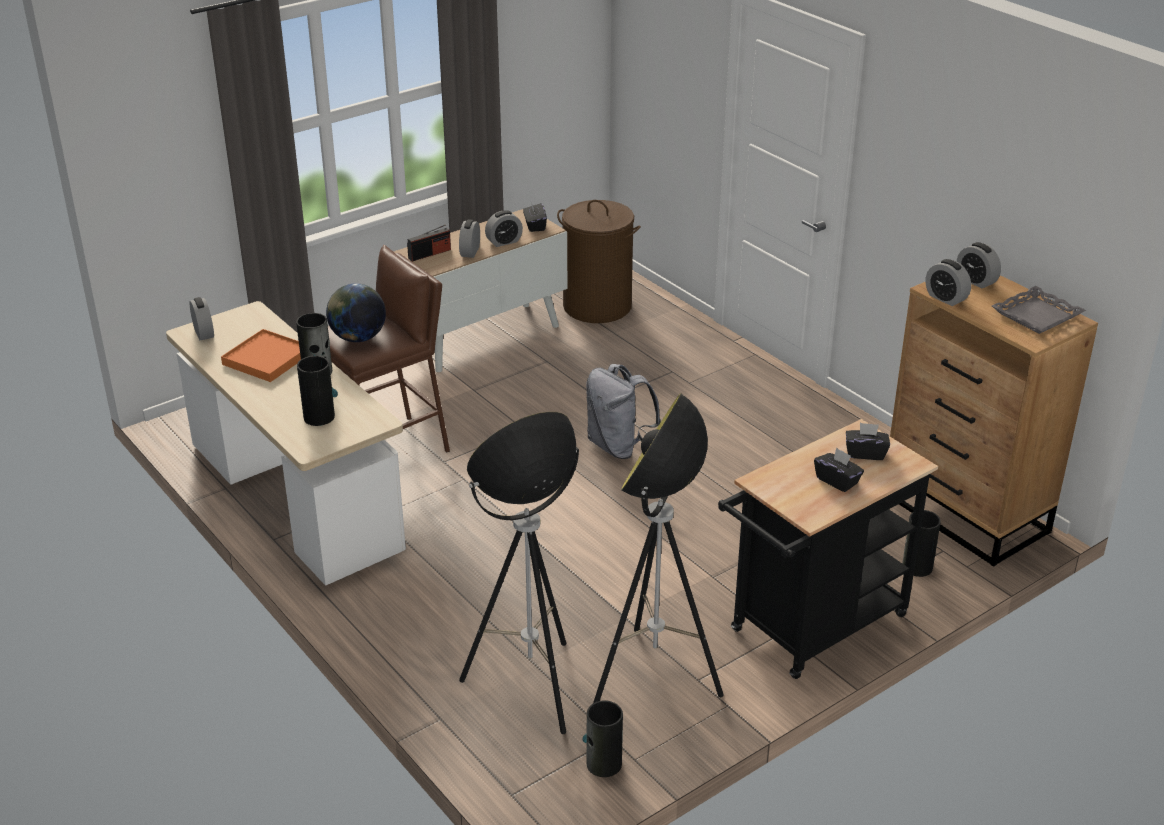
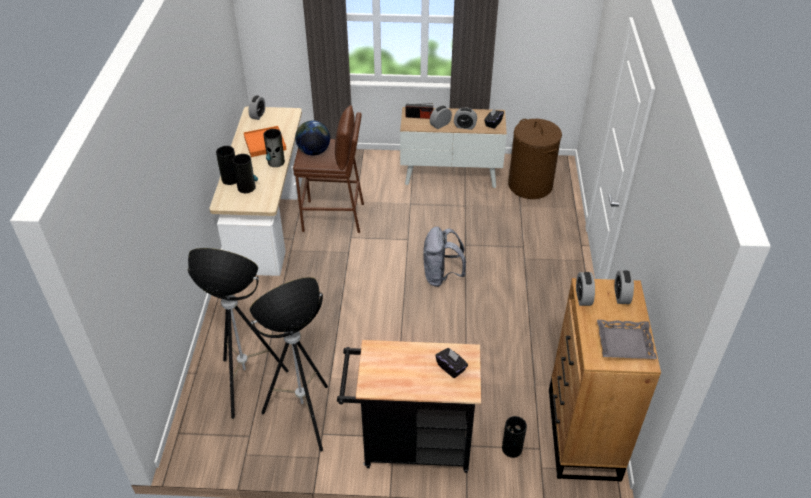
camera: 40 degrees right, 10 degrees up
vase [583,700,623,777] -> vase moved to [216,146,236,185]
black tissue box [814,447,864,492] -> none

